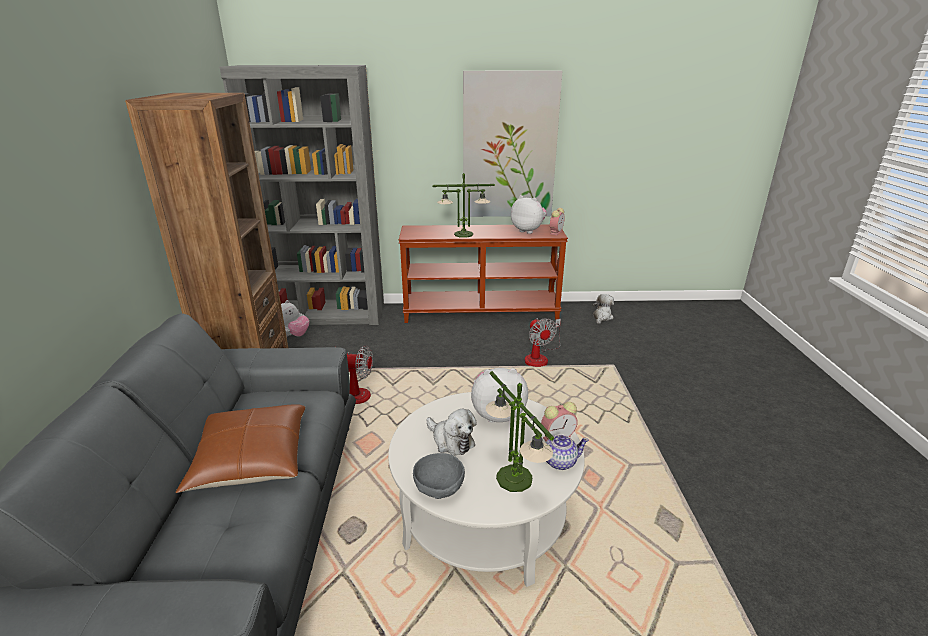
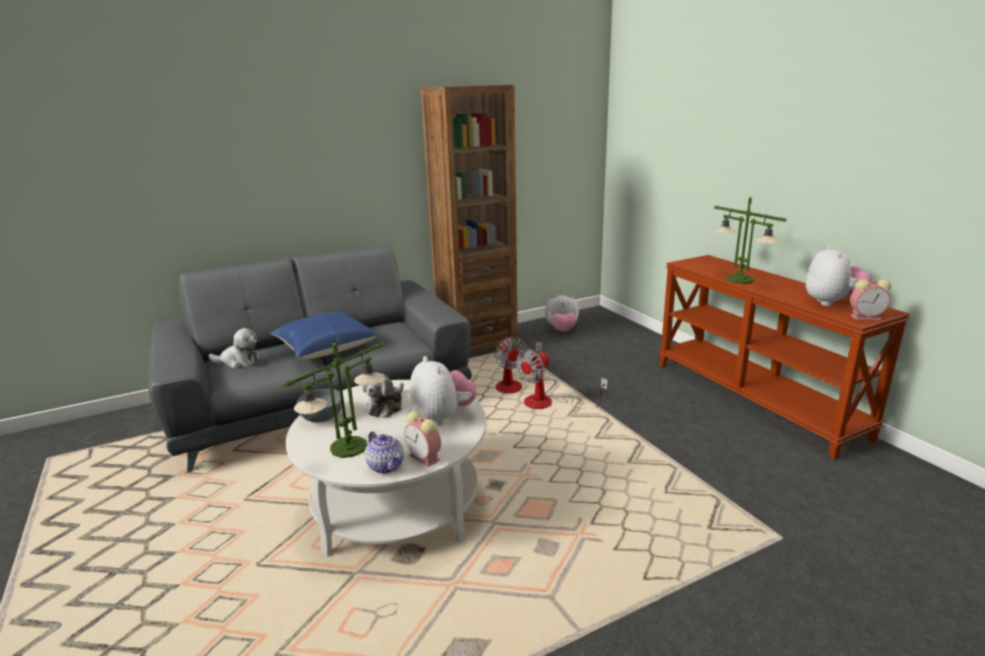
camera: 65 degrees right, 5 degrees down
brown pillow [176,404,305,493] -> blue pillow [270,311,378,359]
grey bookcase [220,65,384,325] -> none
picture [463,71,562,217] -> none
fan [525,318,561,367] -> fan moved to [516,349,608,409]
plush toy [593,294,614,324] -> plush toy moved to [208,328,260,368]

